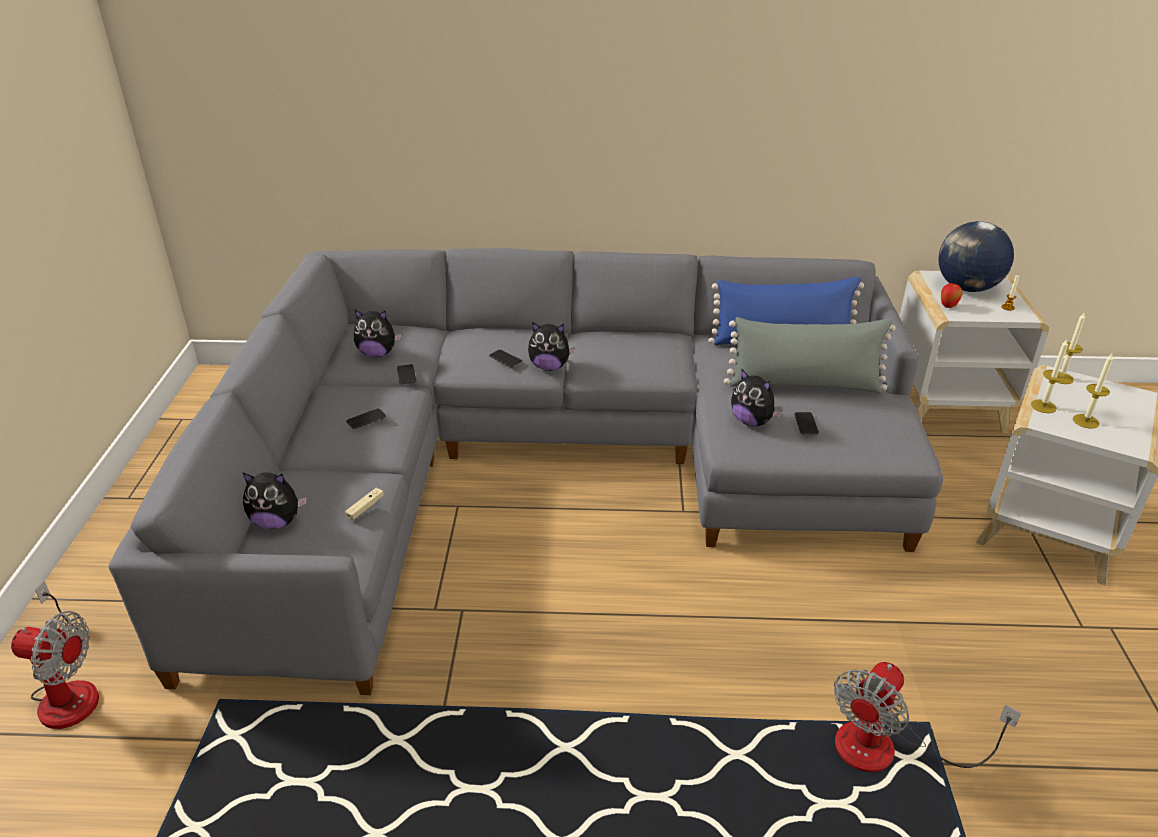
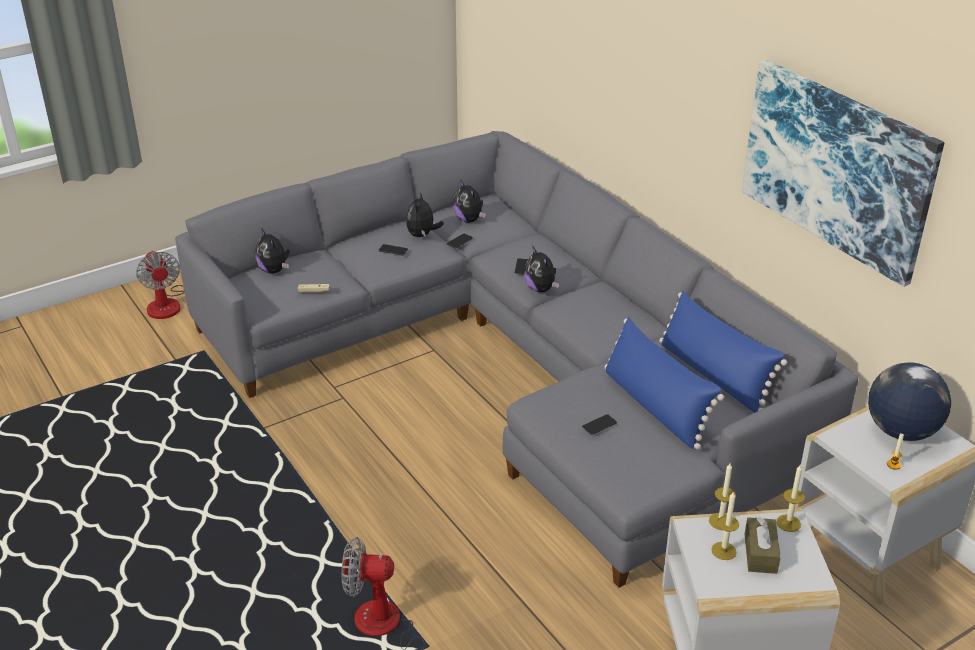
camera: 55 degrees right, 0 degrees up
grey pillow [724,317,896,393] -> blue pillow [604,317,724,450]
plush toy [731,369,782,426] -> plush toy moved to [406,192,444,237]
apple [941,283,962,308] -> none
none -> picture [742,60,944,287]
none -> brown tissue box [745,517,781,574]

